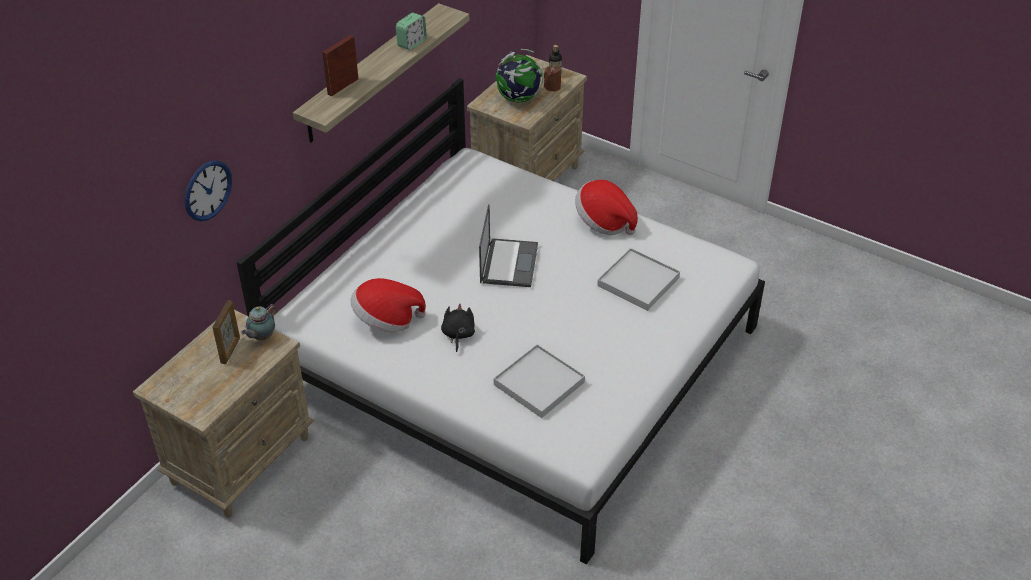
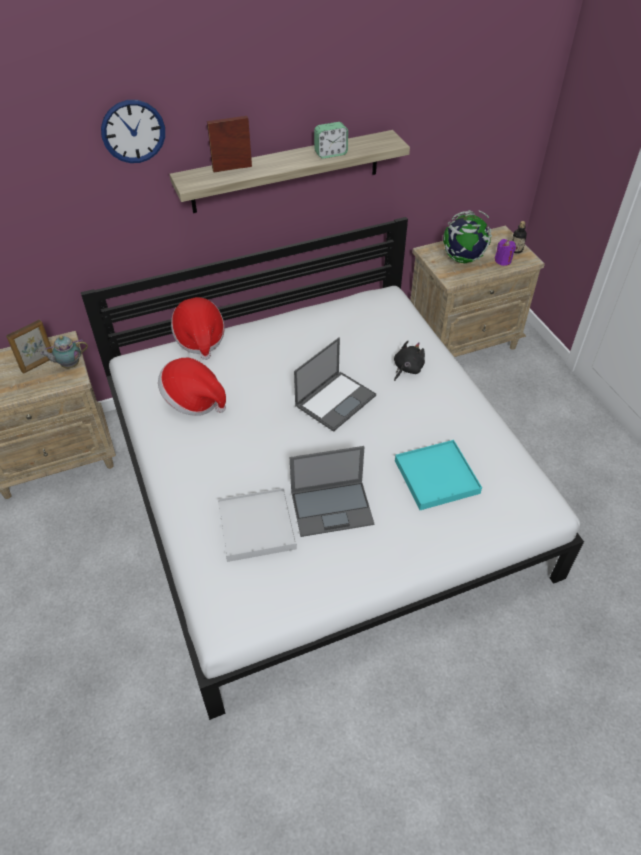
camera: 35 degrees right, 5 degrees up
wall clock [185,160,232,222] -> wall clock moved to [101,100,165,163]
black plush toy [441,304,475,352] -> black plush toy moved to [394,341,425,381]
brown candle [544,66,562,92] -> purple candle [495,239,516,266]
hat [575,180,638,235] -> hat moved to [171,297,225,360]
white tray [597,248,680,311] -> turquoise tray [395,440,482,510]
none -> laptop [290,446,374,537]

